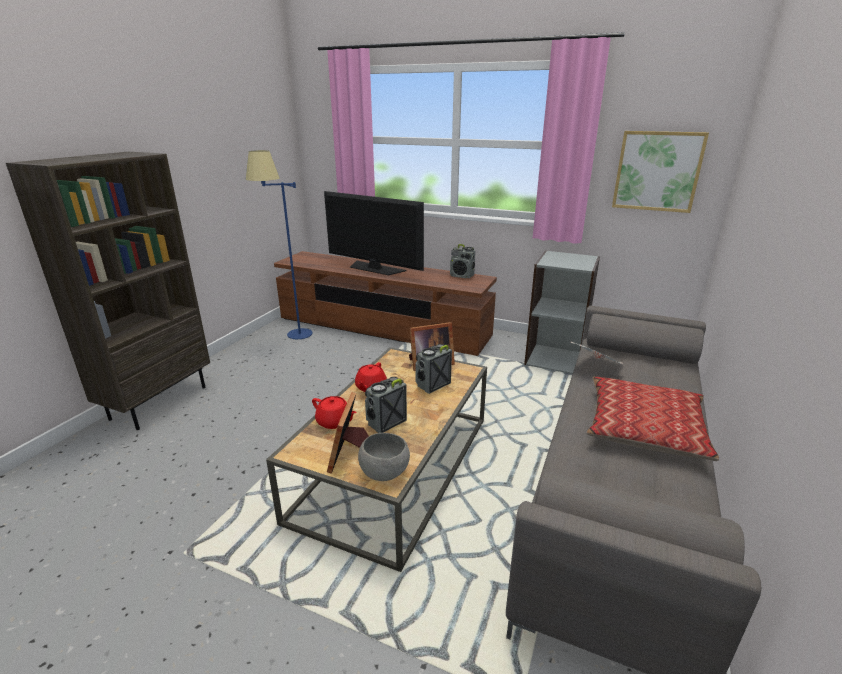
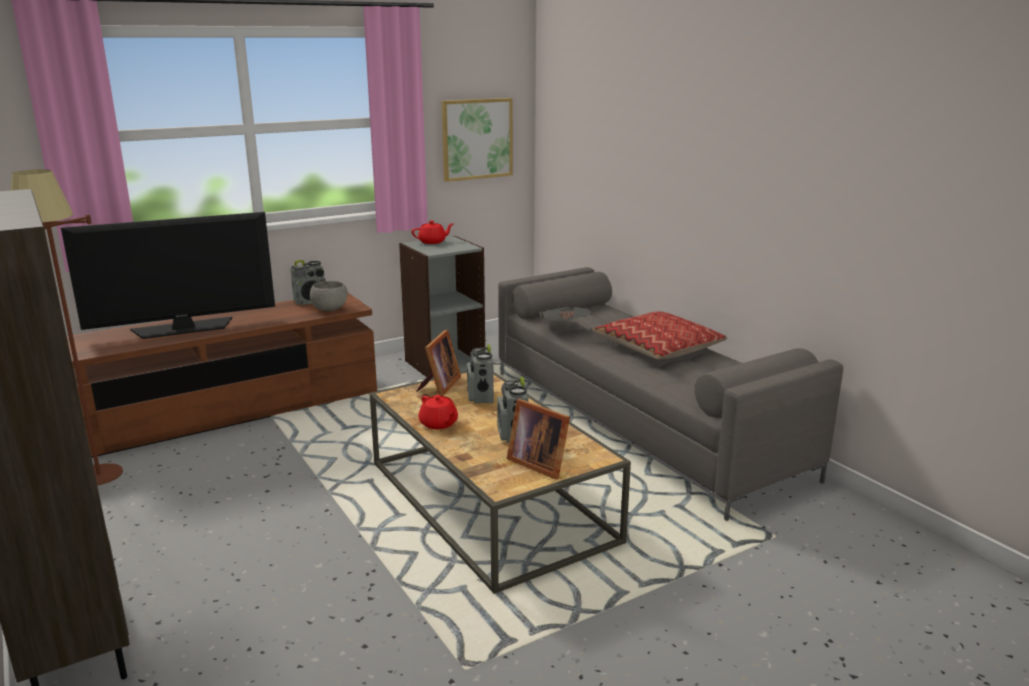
camera: 55 degrees left, 5 degrees down
blue floor lamp [246,150,313,339] -> brown floor lamp [11,169,123,485]
red teapot [312,396,357,429] -> red teapot moved to [412,221,454,244]
grey bowl [358,433,410,481] -> grey bowl moved to [310,281,348,311]

